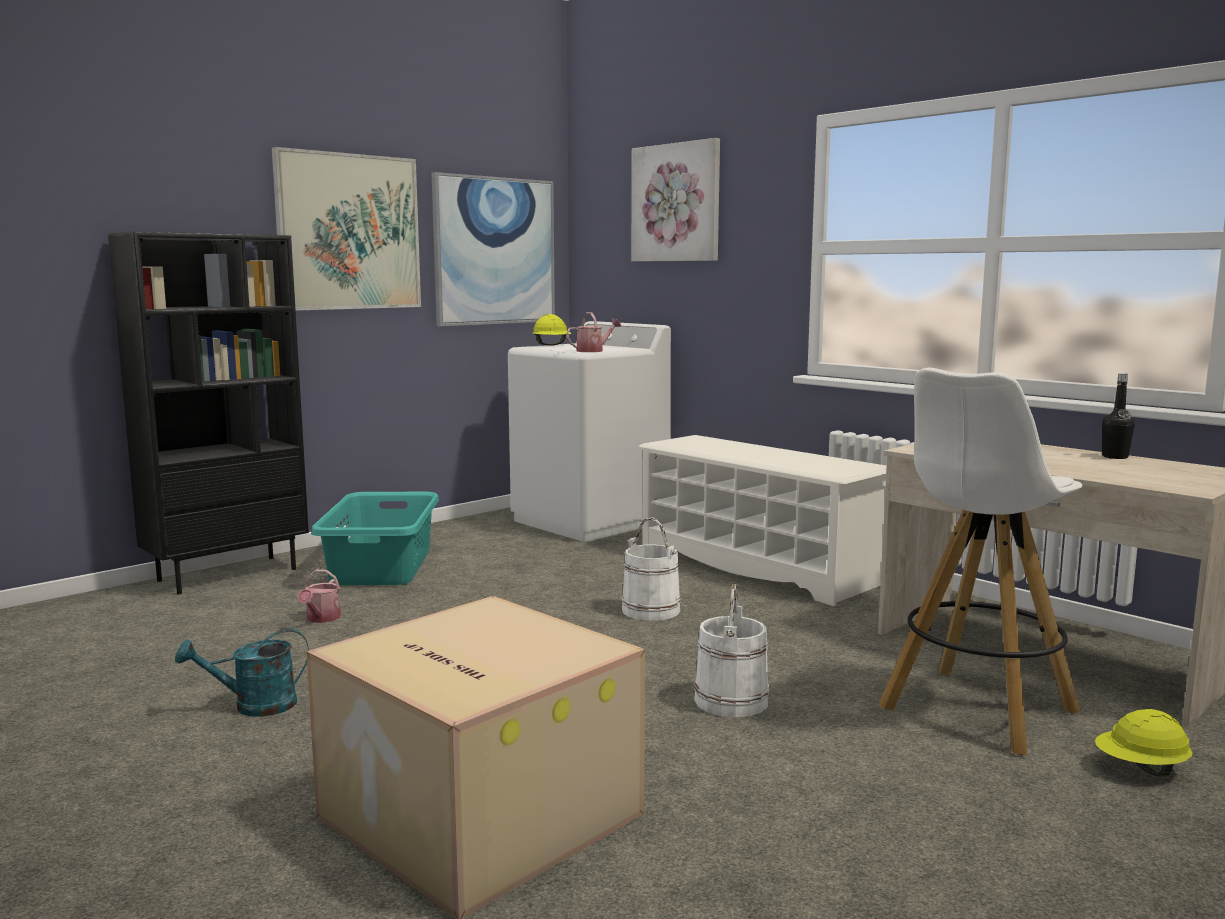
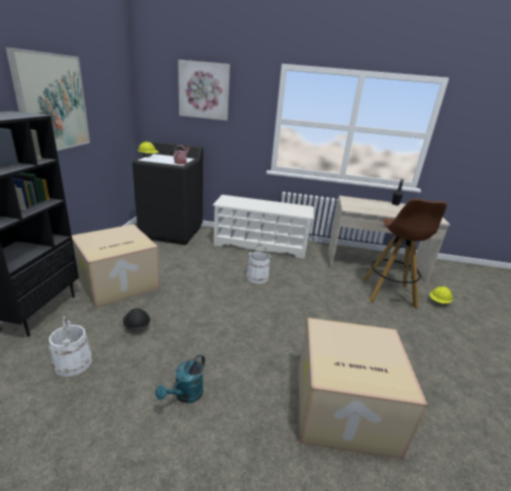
camera: 40 degrees left, 15 degrees up
watering can [297,570,341,623] -> black hard hat [123,308,150,330]
turquoise laundry basket [311,492,439,585] -> cardboard box [72,224,160,308]
picture [432,172,555,326] -> none
white washing machine [508,321,671,542] -> black washing machine [132,142,203,245]
white bucket [694,584,769,717] -> white bucket moved to [49,316,92,377]
white stool [879,368,1083,755] -> brown stool [362,199,447,308]

